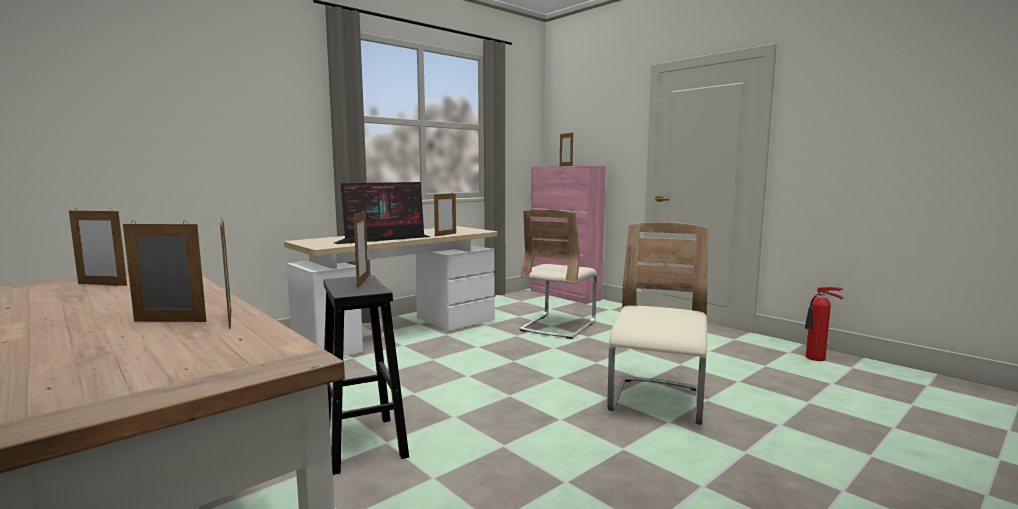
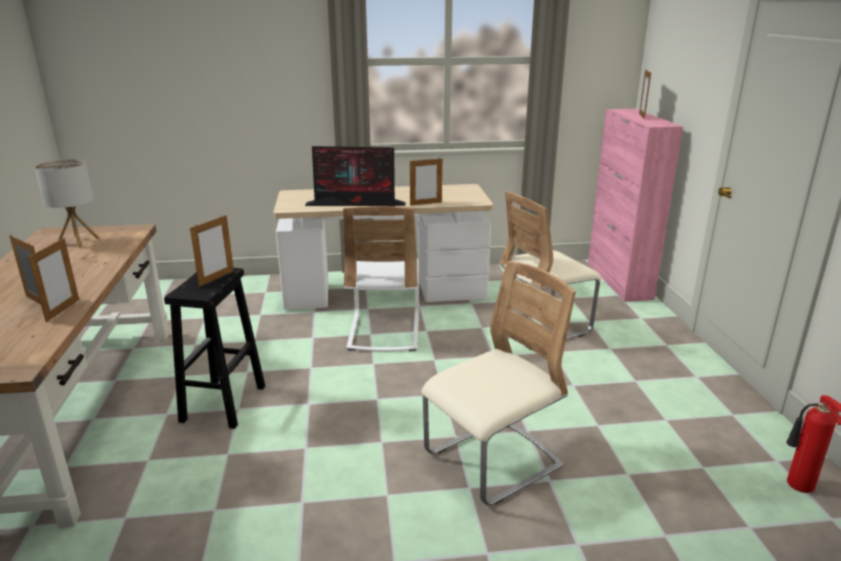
camera: 35 degrees right, 15 degrees up
picture frame [69,208,127,286] -> table lamp [34,159,100,248]
none -> white chair [343,206,419,351]

